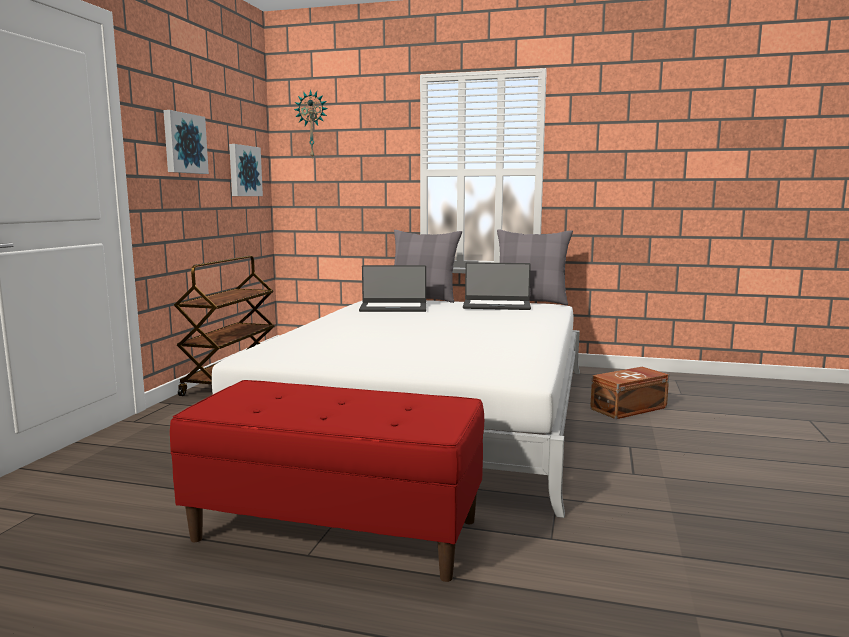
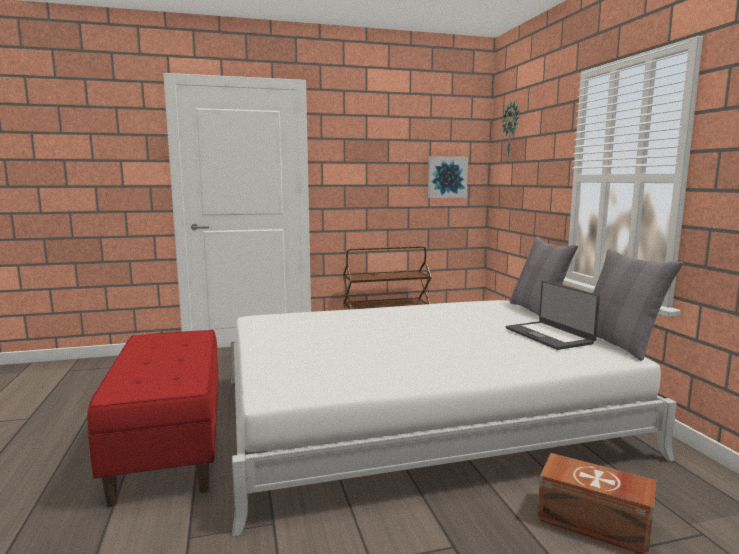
camera: 60 degrees right, 0 degrees up
picture [163,110,209,174] -> none
laptop [359,265,426,312] -> none

